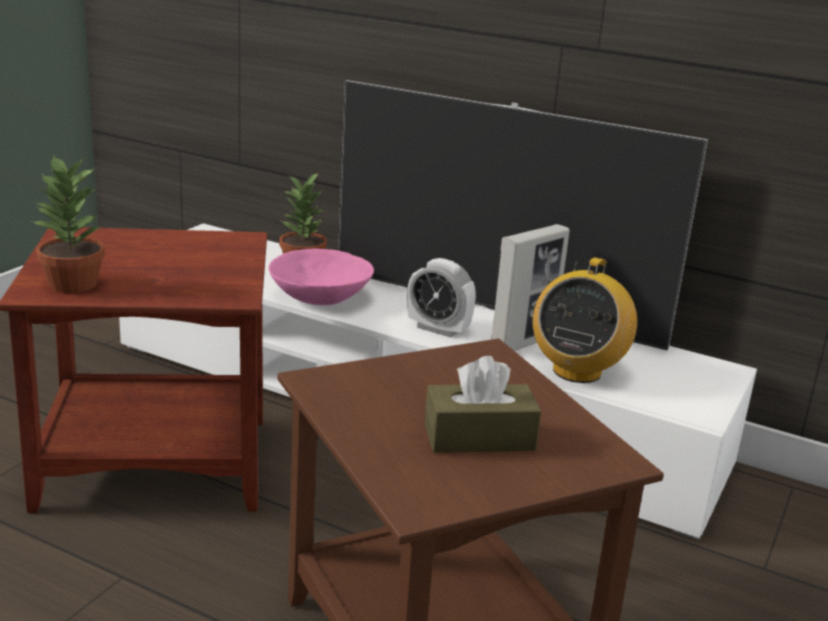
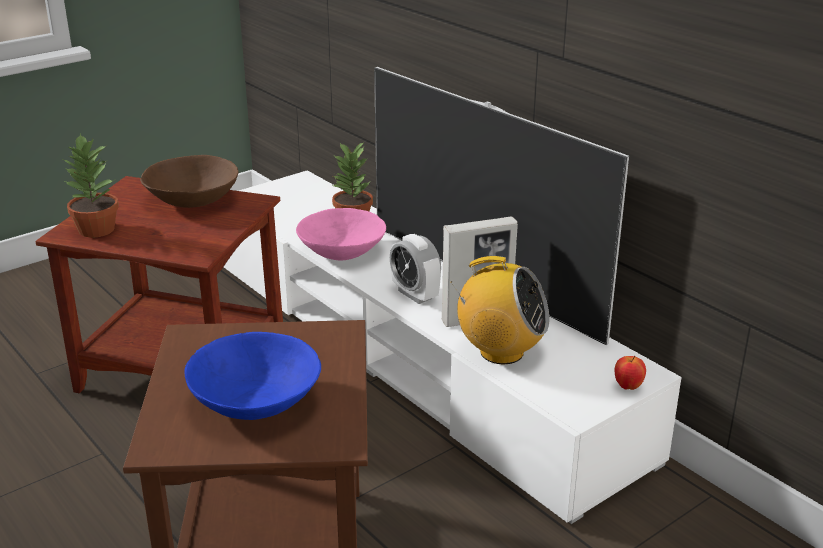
camera: 25 degrees right, 5 degrees up
brown tissue box [425,356,541,452] -> blue bowl [184,332,321,420]
radio [533,257,637,383] -> radio turned 120 degrees counterclockwise [450,256,549,364]
none -> brown bowl [140,155,239,208]
none -> apple [615,356,646,390]

